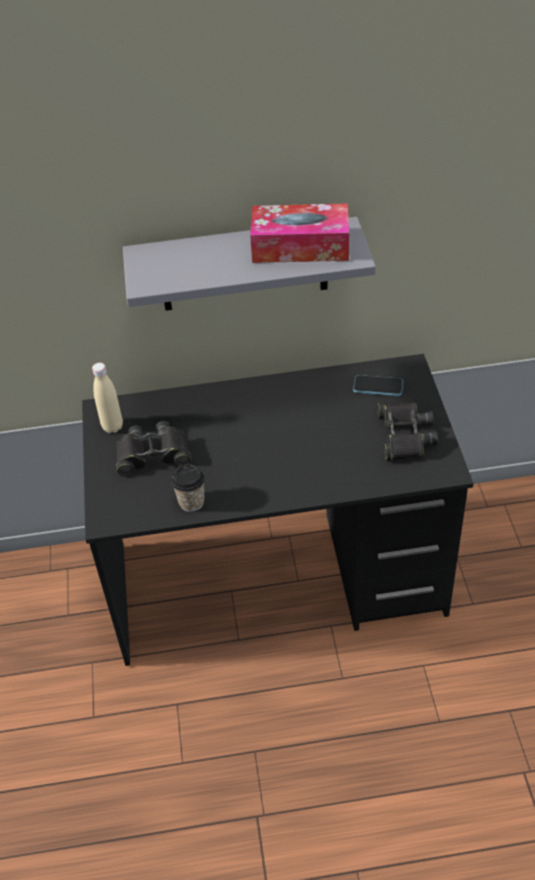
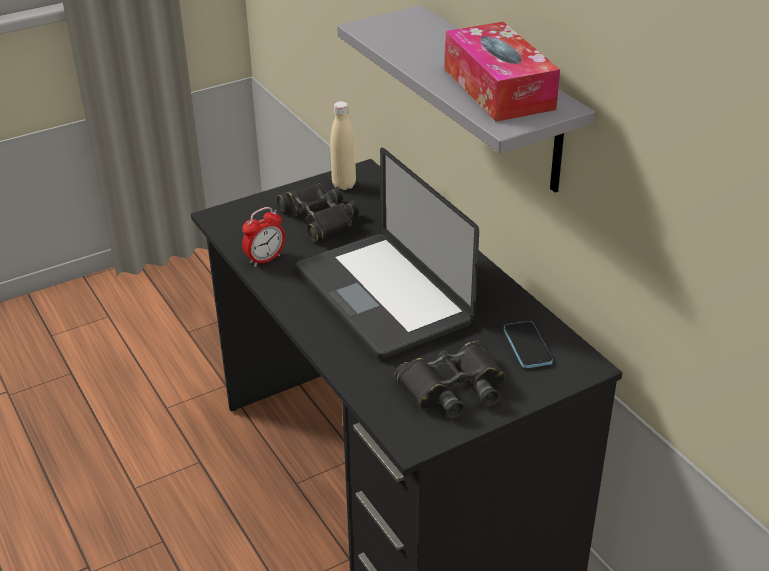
camera: 65 degrees right, 10 degrees down
cup [171,464,205,512] -> alarm clock [242,207,285,267]
none -> laptop [296,148,479,360]

